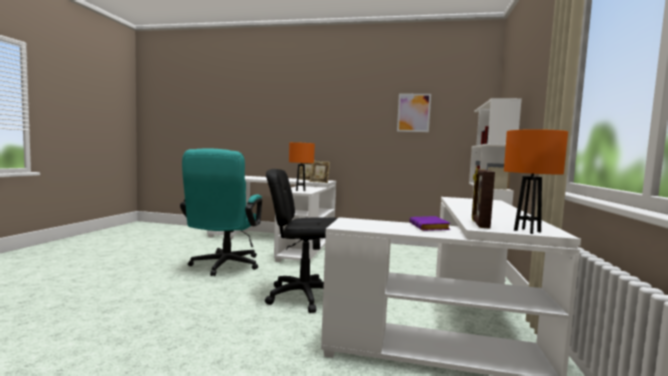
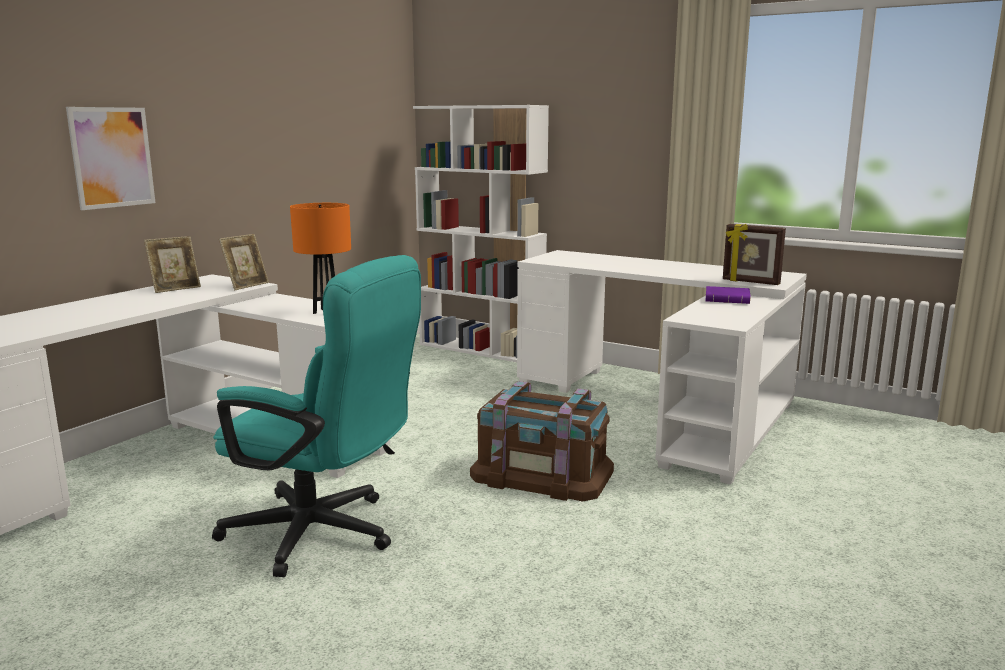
camera: 70 degrees left, 10 degrees up
black office chair [265,169,338,313] -> brown storage box [470,381,614,501]
picture [397,94,431,132] -> picture moved to [66,107,155,210]
orange table lamp [504,129,568,234] -> none

